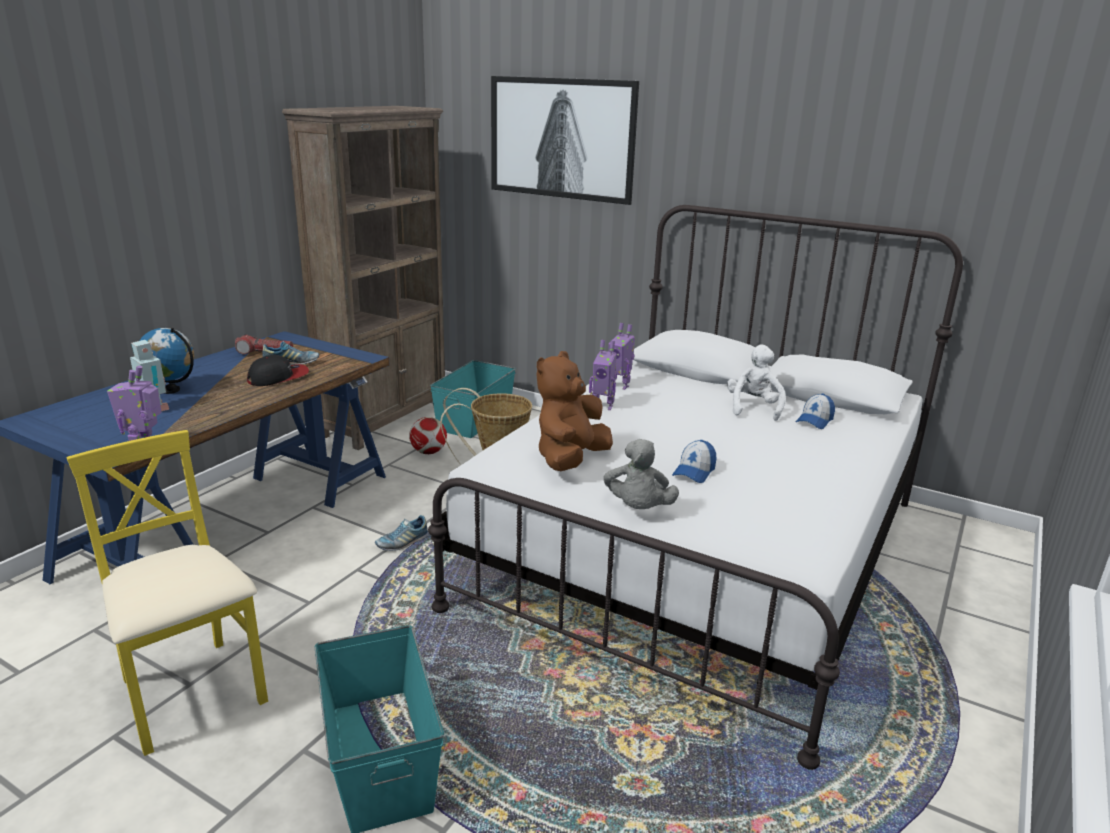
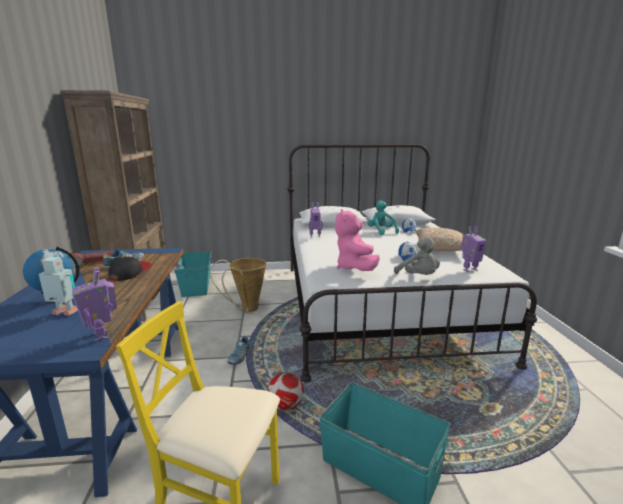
camera: 35 degrees left, 5 degrees down
football [409,417,447,454] -> football moved to [268,372,304,410]
picture [491,76,639,205] -> none
brown plush toy [536,351,613,471] -> pink plush toy [335,209,380,271]
toy robot [589,340,617,410] -> toy robot moved to [461,226,486,272]
white plush toy [727,344,786,421] -> turquoise plush toy [368,200,399,235]
none -> pillow [415,227,464,251]

